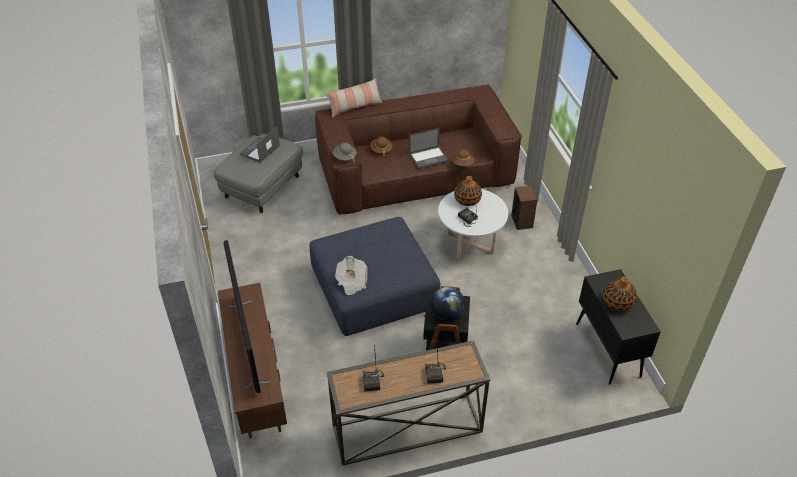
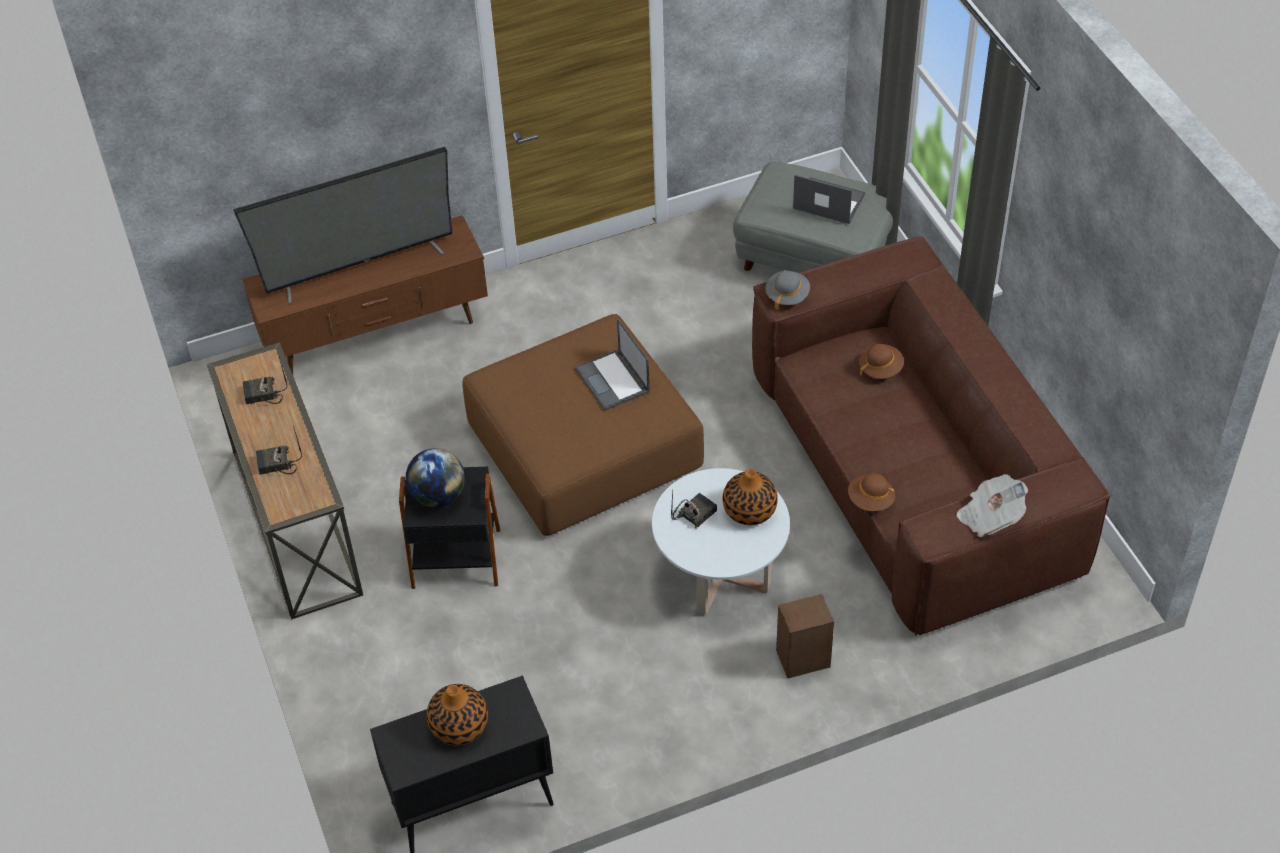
camera: 85 degrees right, 5 degrees up
blue ottoman [310,217,441,336] -> brown ottoman [462,314,704,536]
pillow [325,78,382,118] -> none
newspaper [335,256,367,295] -> newspaper moved to [957,474,1028,537]
laptop [409,128,448,169] -> laptop moved to [575,318,650,411]

